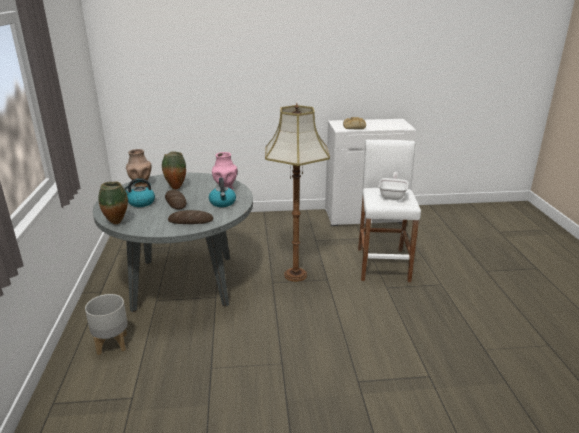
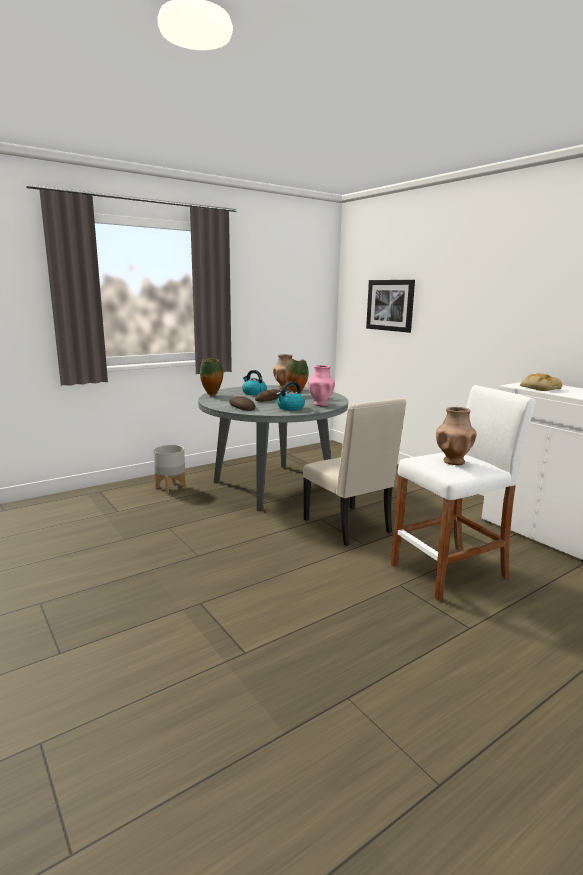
camera: 60 degrees right, 10 degrees down
floor lamp [265,103,330,282] -> beige chair [303,398,407,546]
frying pan [379,172,409,200] -> brown vase [436,407,477,465]
none -> picture [366,280,415,333]

